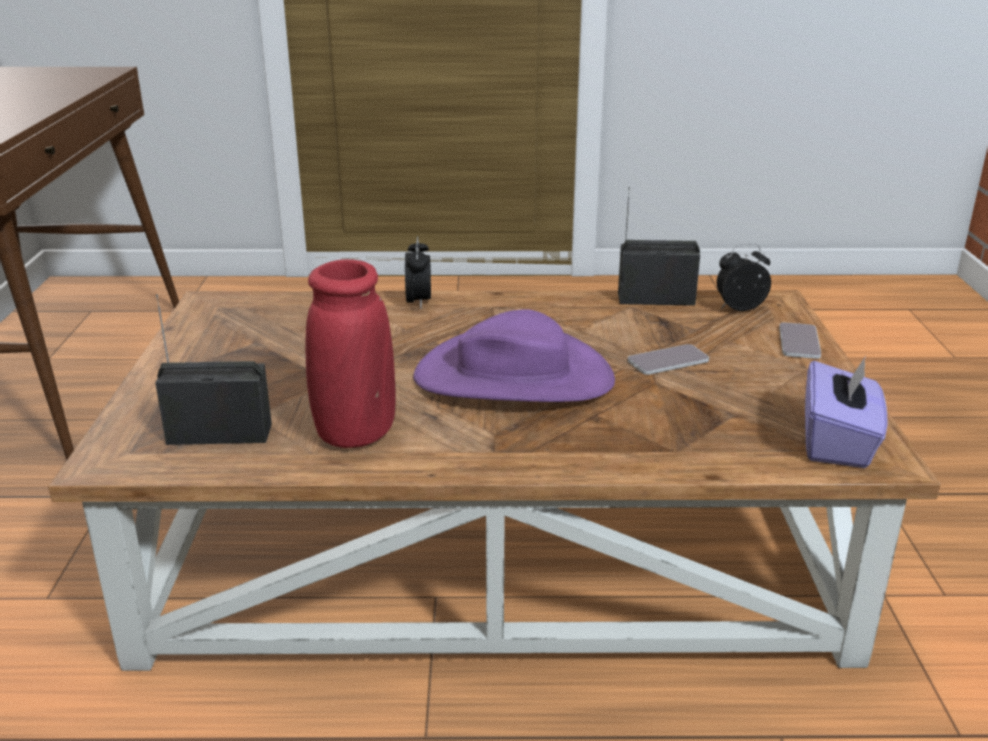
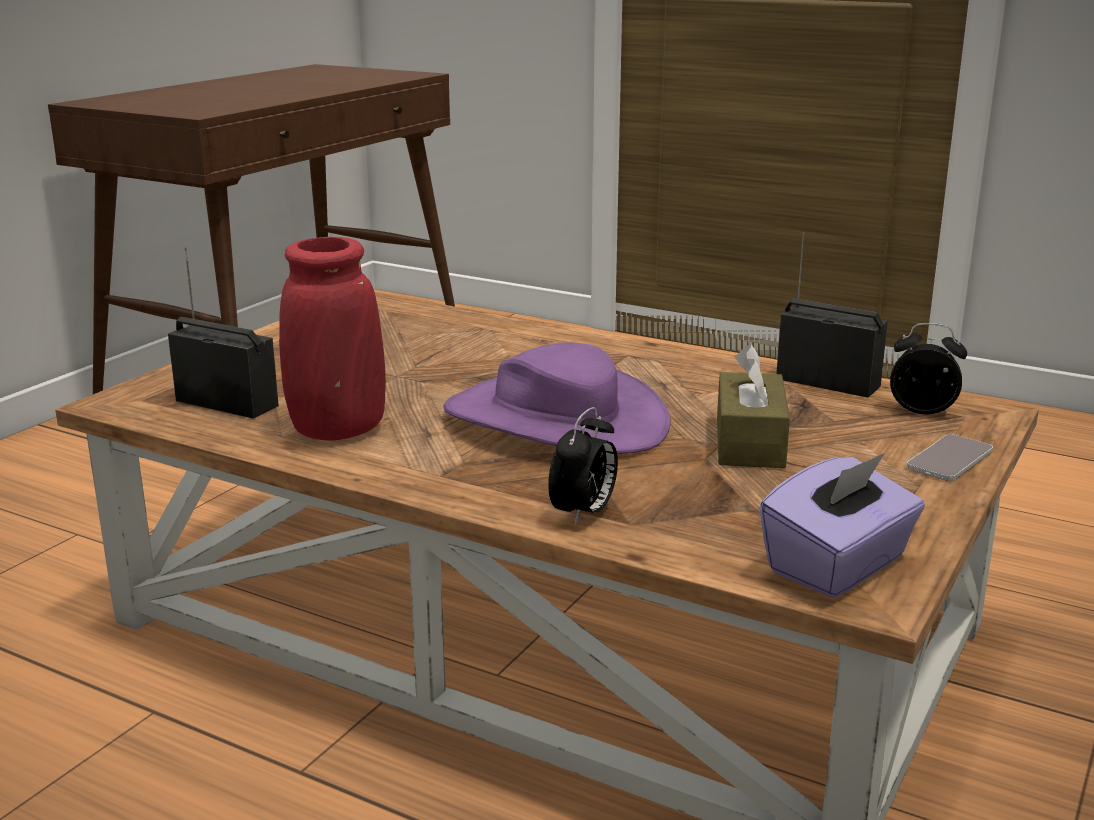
camera: 30 degrees right, 5 degrees down
alarm clock [405,236,431,308] -> alarm clock moved to [548,407,618,526]
phone [628,344,709,375] -> brown tissue box [717,344,790,468]

